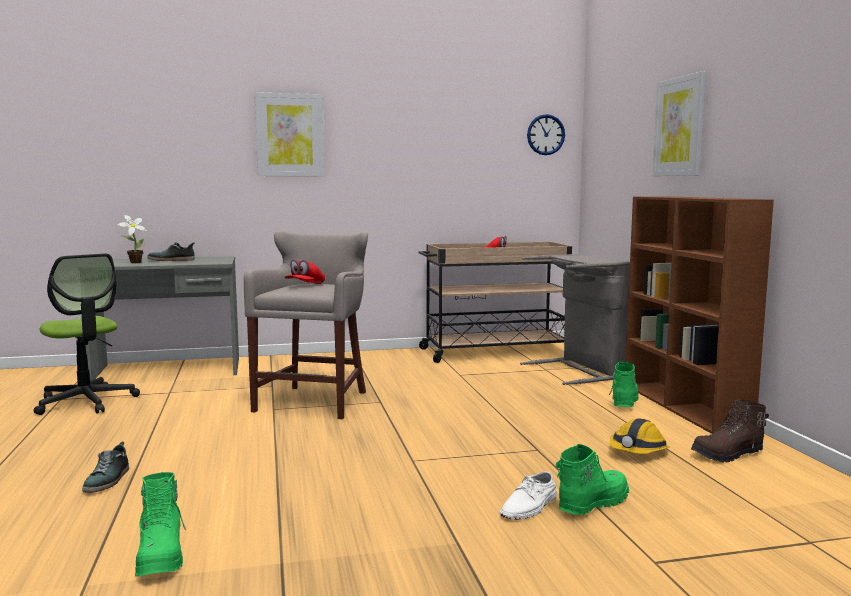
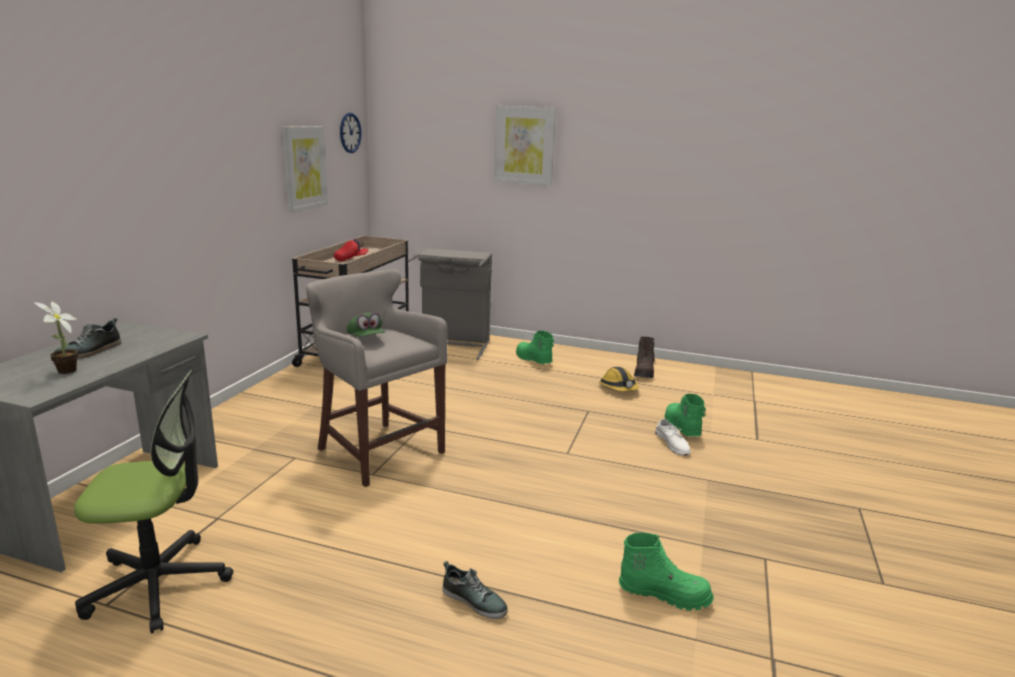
camera: 60 degrees left, 10 degrees up
picture [255,92,324,176] -> picture moved to [282,126,328,213]
red cap [285,259,325,283] -> green cap [346,312,385,337]
brown bookcase [625,196,774,434] -> none

